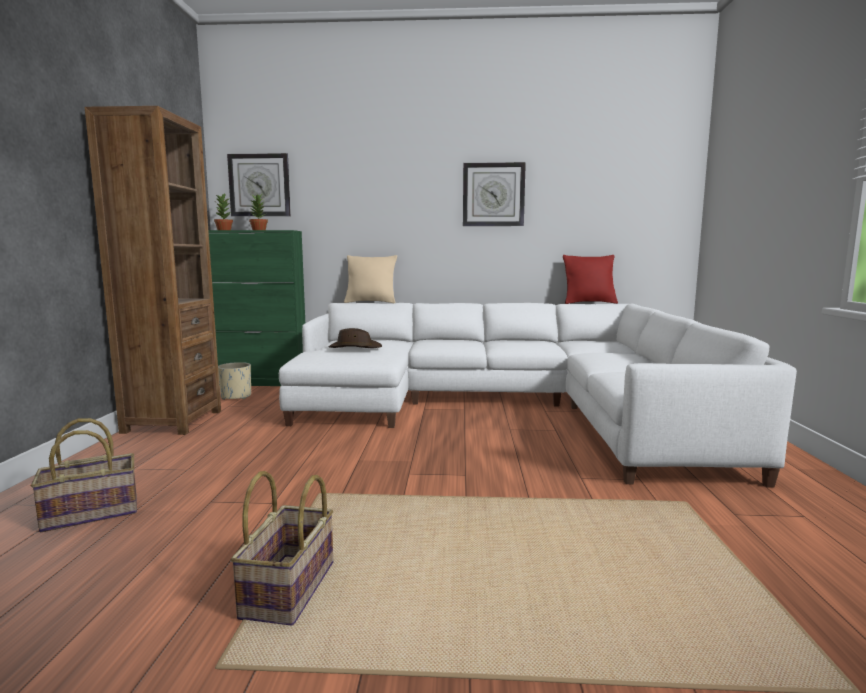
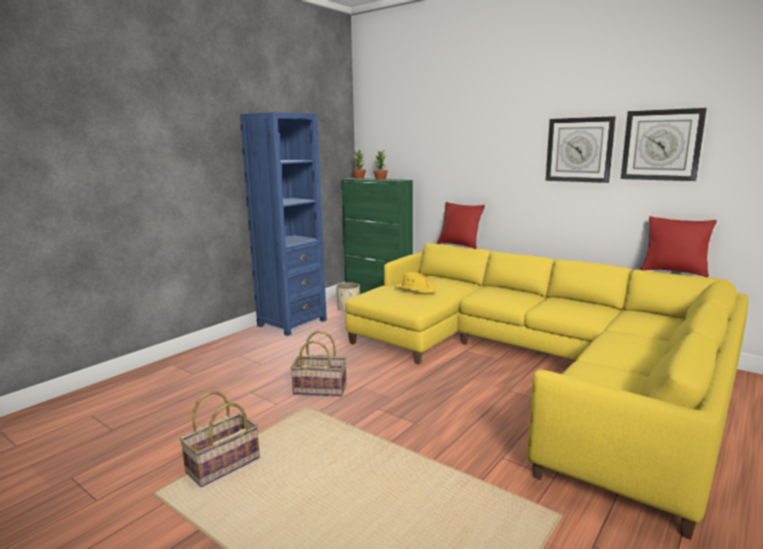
camera: 35 degrees right, 5 degrees up
basket [31,418,137,532] -> basket moved to [290,331,347,396]
brown bookcase [85,106,221,435] -> blue bookcase [240,112,327,336]
wall clock [227,153,291,216] -> wall clock moved to [621,108,707,181]
white sofa [279,303,797,488] -> yellow sofa [345,243,748,540]
brown hat [329,328,382,348] -> yellow hat [395,272,437,293]
beige pillow [344,255,397,303] -> red pillow [437,202,485,249]

